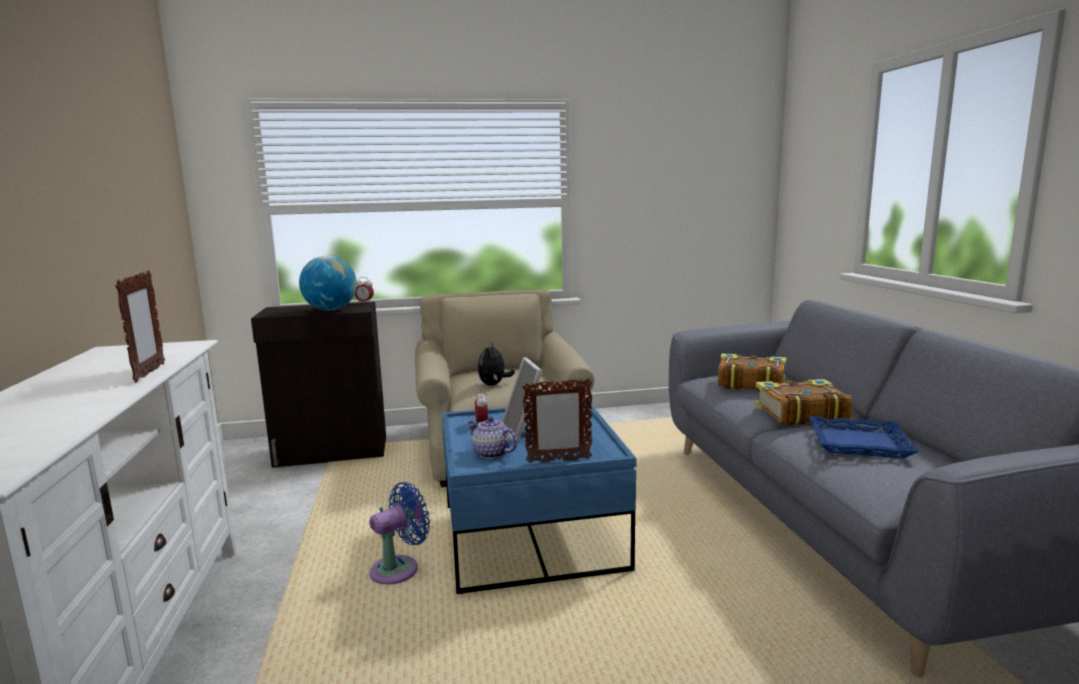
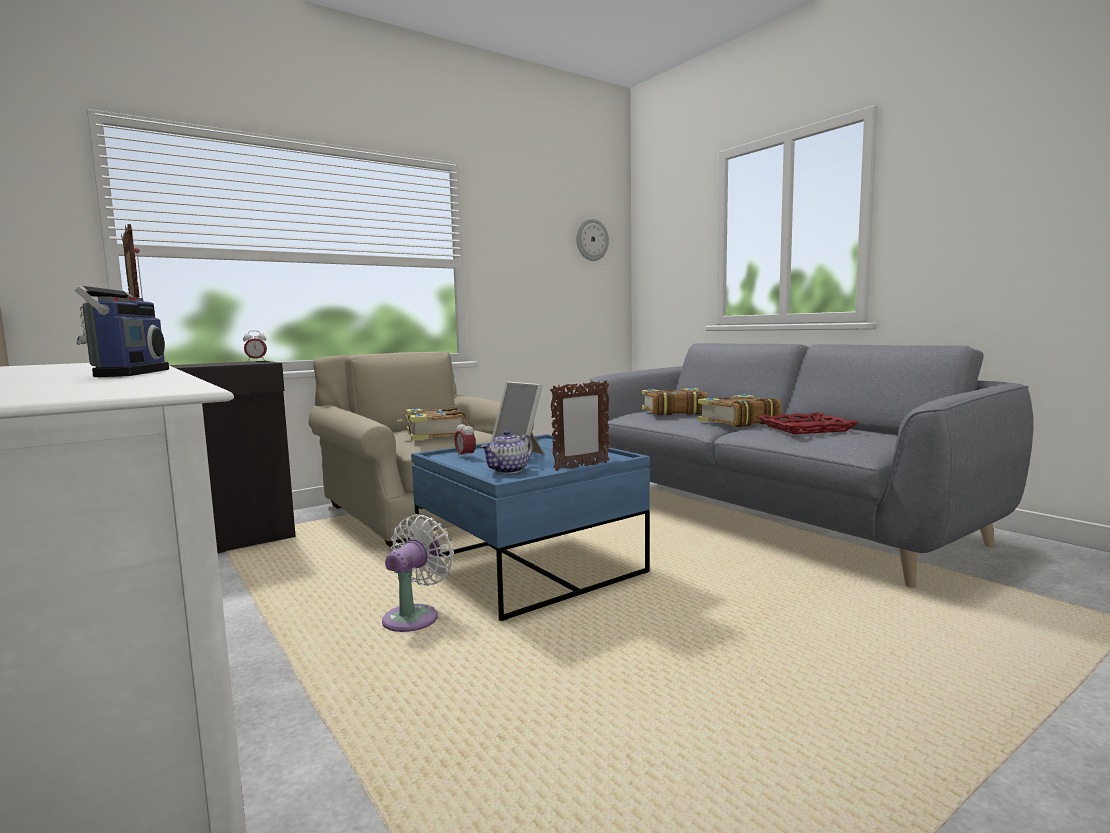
camera: 25 degrees left, 5 degrees down
globe [299,256,357,311] -> none
blue fan [370,482,430,585] -> white fan [382,514,454,632]
teapot [467,417,517,459] -> teapot turned 60 degrees counterclockwise [481,431,533,474]
plush toy [478,343,515,385] -> book [397,406,466,440]
blue tray [809,416,919,458] -> red tray [757,412,860,434]
none -> radio [74,248,169,377]
none -> wall clock [576,218,609,261]

